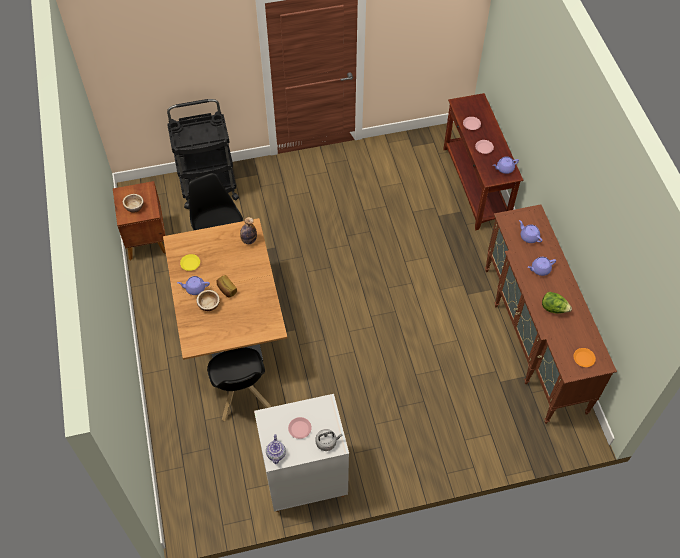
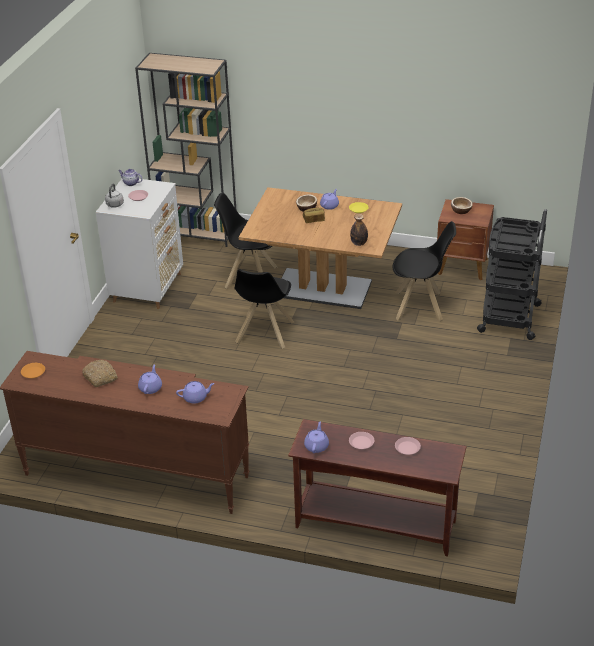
camera: 120 degrees right, 20 degrees down
lettuce [542,292,572,314] -> bread [82,359,118,387]
none -> bookcase [135,53,236,247]
none -> black chair [234,269,294,349]

